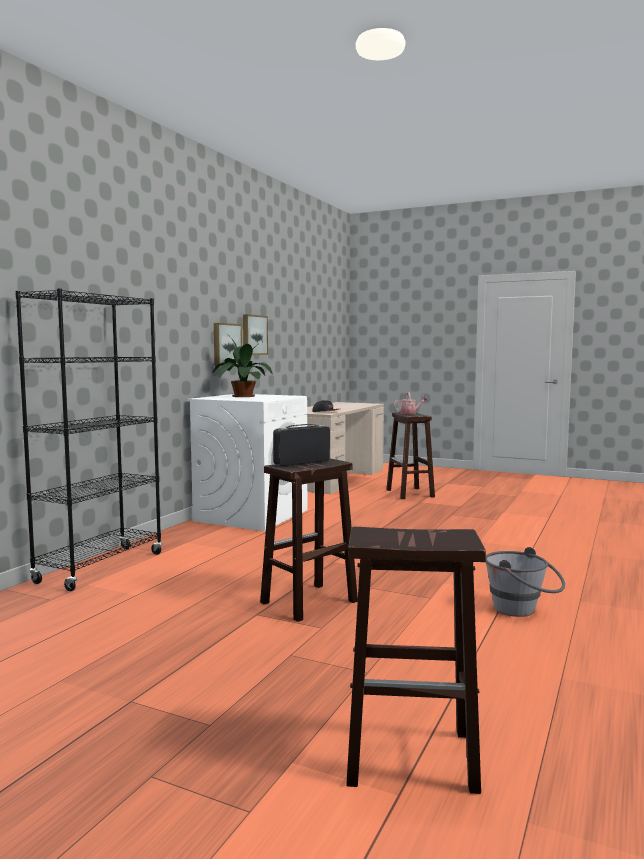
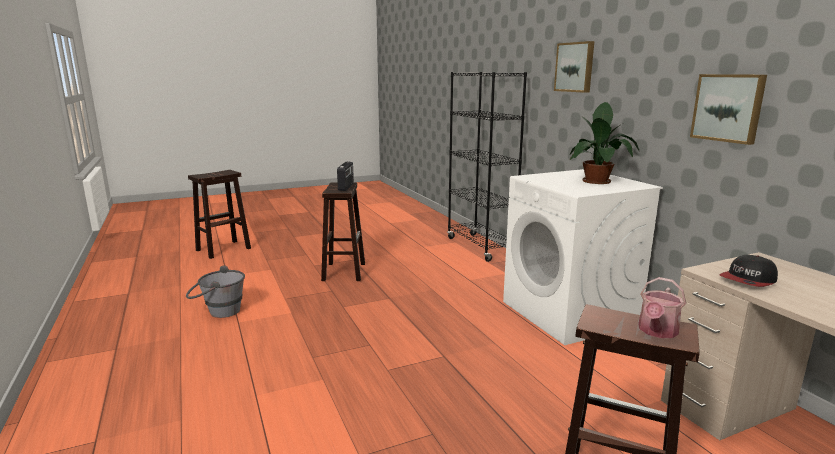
camera: 130 degrees right, 10 degrees up
picture [214,323,242,366] -> picture moved to [554,41,594,93]

